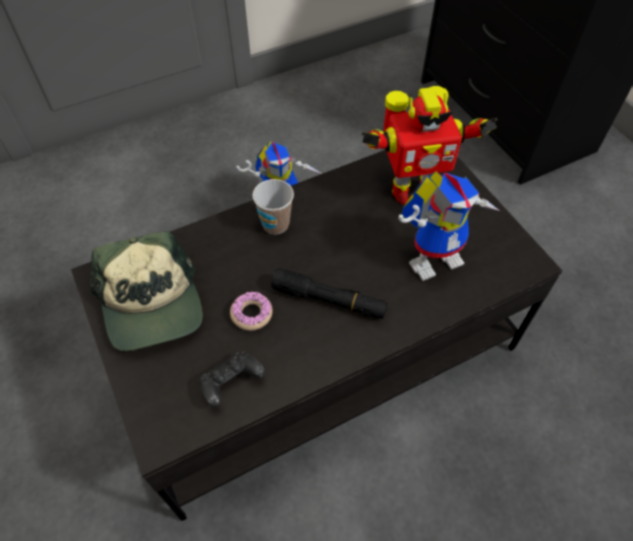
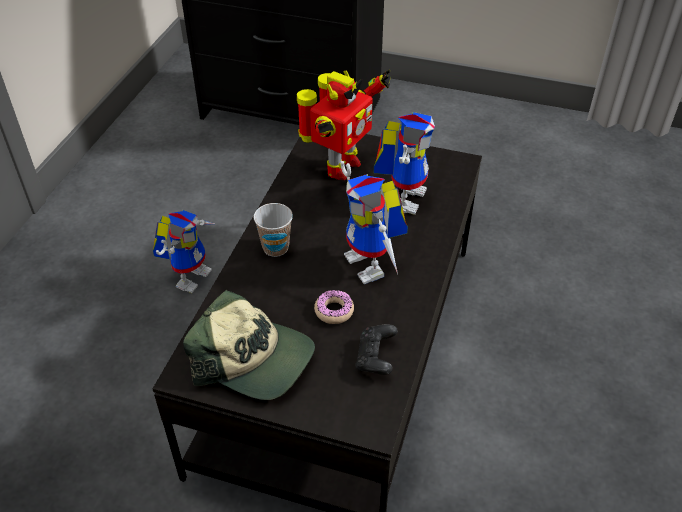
camera: 45 degrees left, 10 degrees down
black flashlight [271,268,388,319] -> toy robot [340,161,408,284]

